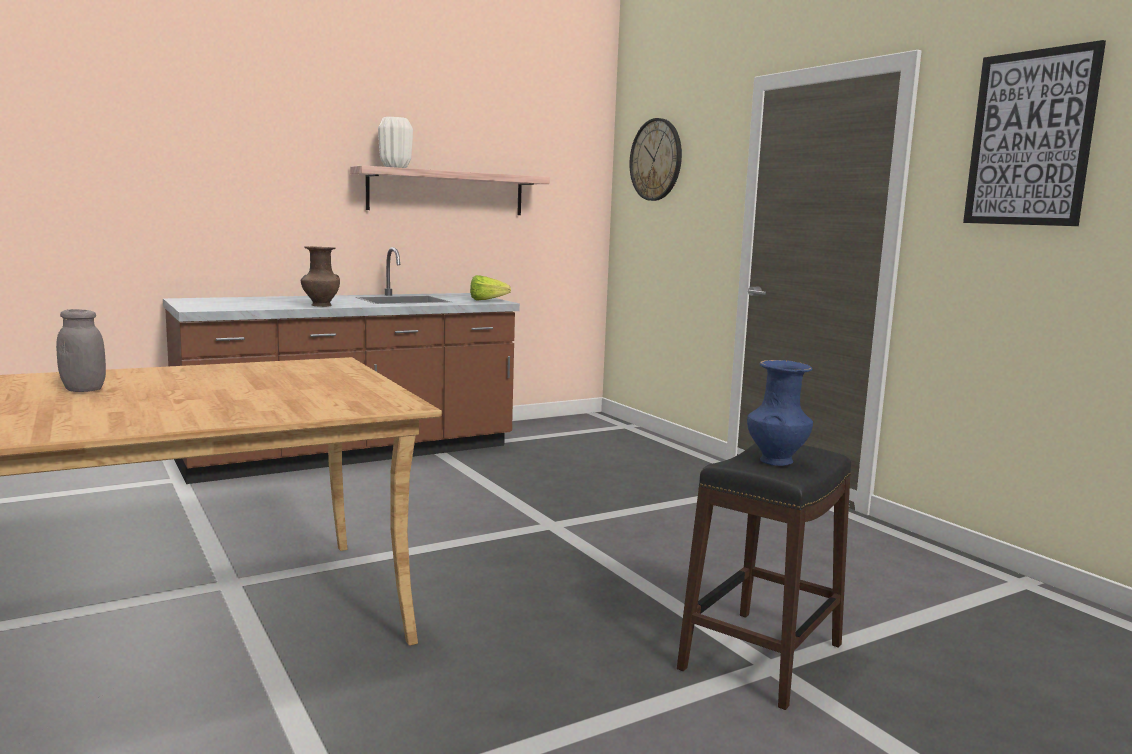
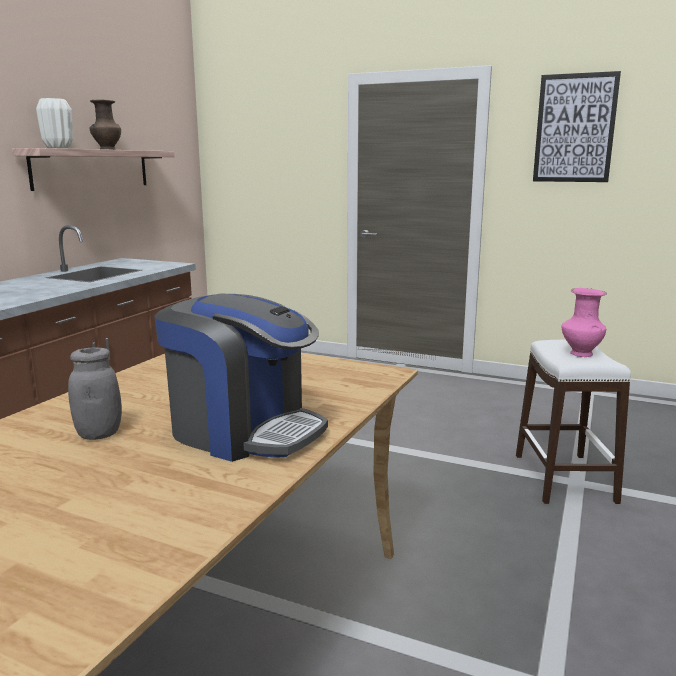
camera: 35 degrees left, 5 degrees up
brown vase [301,246,340,307] -> brown vase moved to [90,100,121,150]
lettuce [470,275,511,300] -> none
wall clock [629,118,682,201] -> none
black stool [677,443,851,710] -> white stool [516,340,631,504]
blue vase [747,360,813,466] -> pink vase [562,288,607,357]
none -> coffee machine [154,293,328,462]

